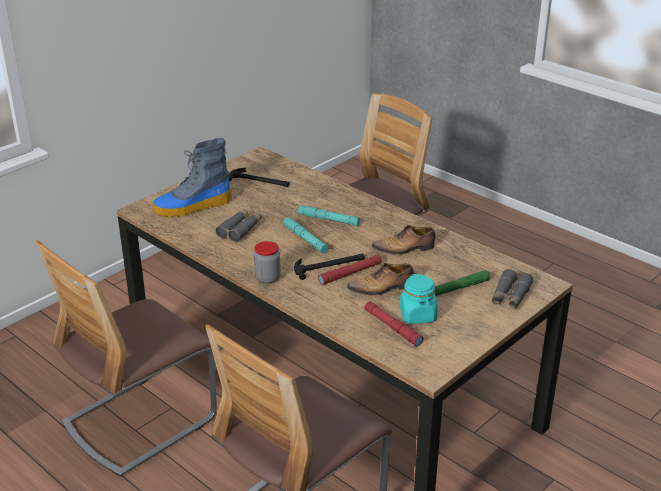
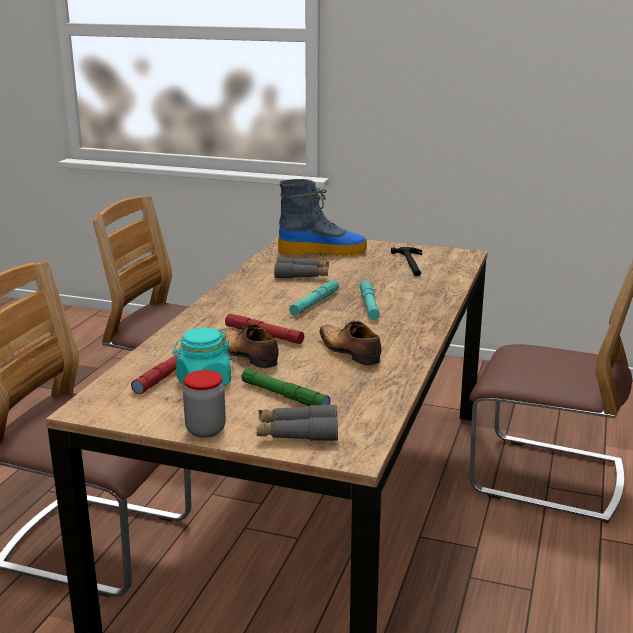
camera: 65 degrees right, 10 degrees down
boot [152,138,232,218] -> boot turned 135 degrees clockwise [278,179,367,256]
jar [254,241,281,284] -> jar moved to [183,370,226,437]
hammer [294,253,365,280] -> none

